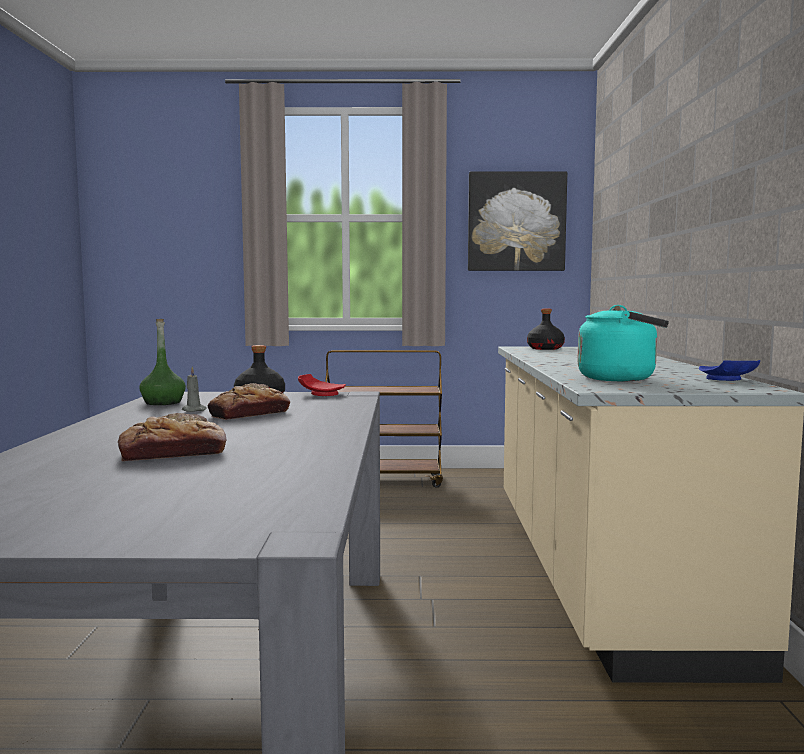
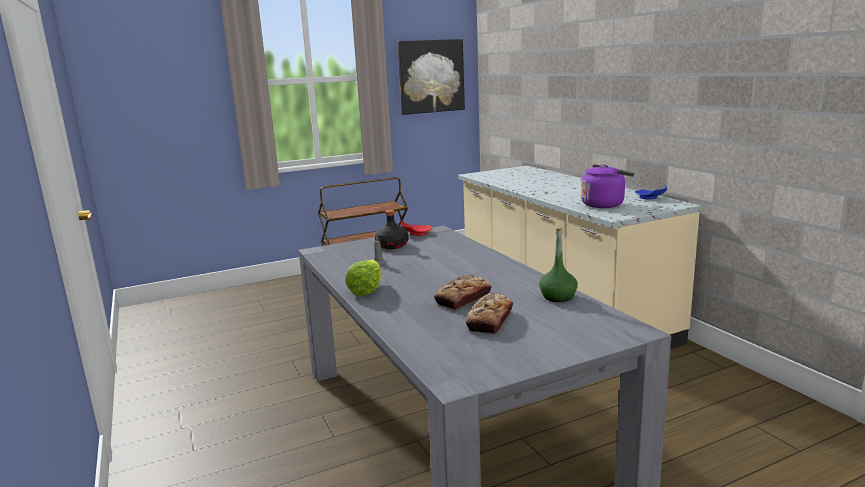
camera: 25 degrees left, 10 degrees up
green bottle [139,319,186,405] -> green bottle moved to [539,227,578,302]
bread [208,383,290,420] -> bread moved to [466,292,513,334]
black bottle [527,309,565,350] -> none
turquoise kettle [577,305,669,382] -> purple kettle [581,164,635,208]
none -> lettuce [345,260,382,296]

